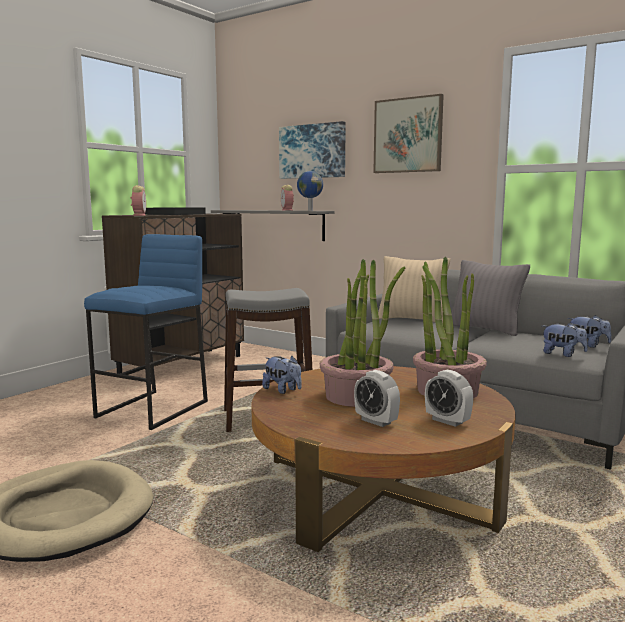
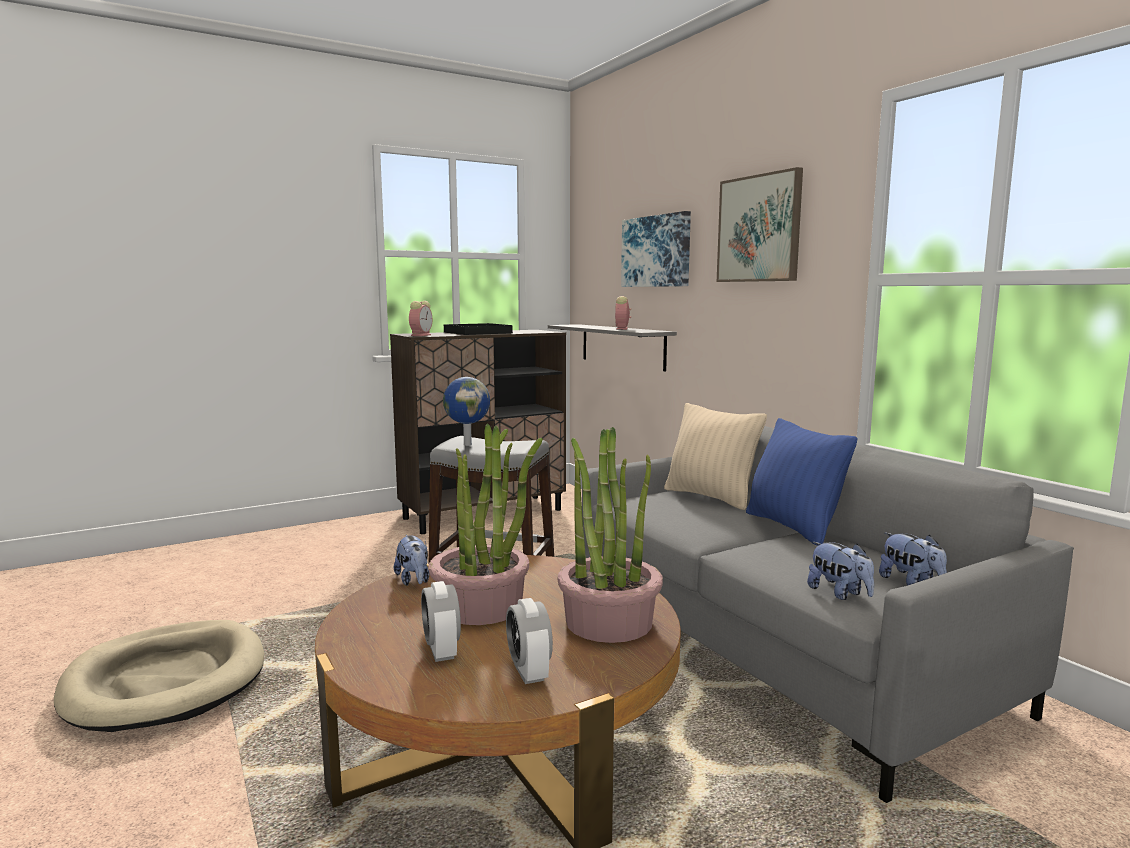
camera: 25 degrees right, 0 degrees up
blue stool [84,234,208,430] -> none
globe [297,171,323,211] -> globe moved to [443,377,490,446]
grey pillow [451,260,530,336] -> blue pillow [746,418,857,546]

